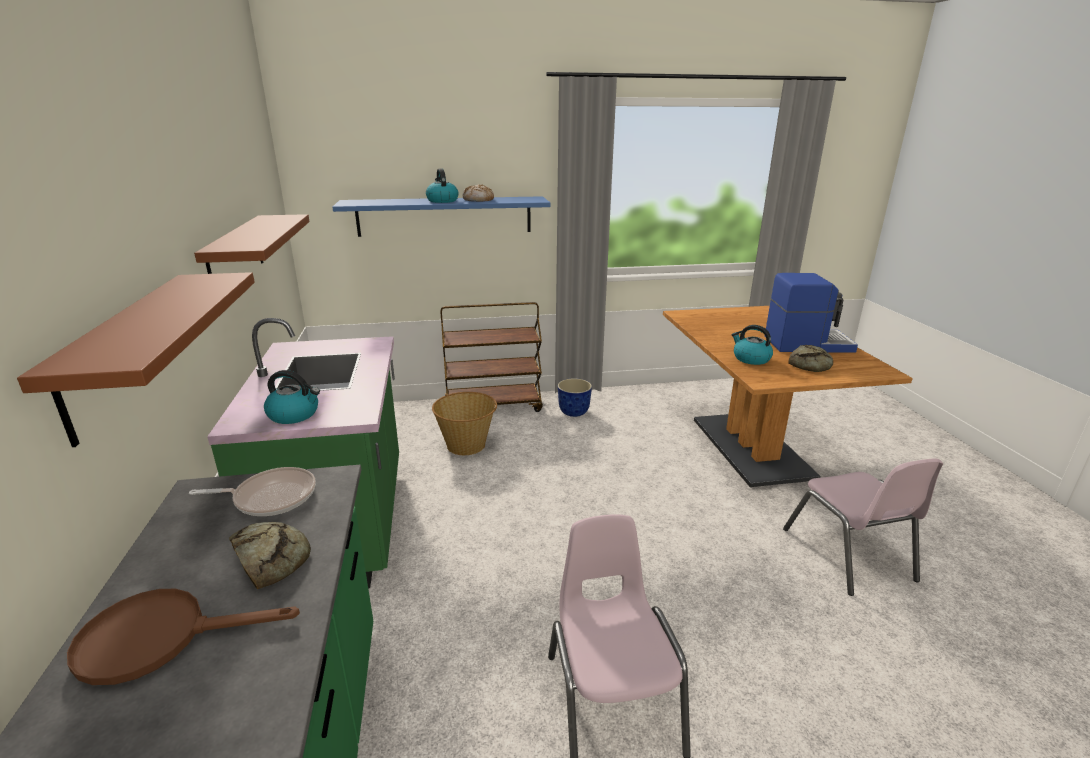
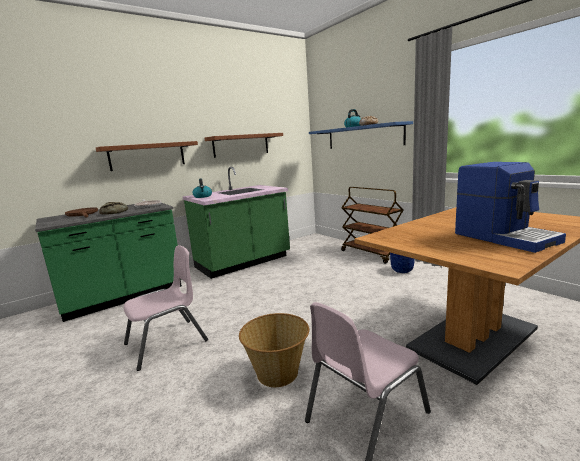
camera: 65 degrees right, 10 degrees down
basket [432,392,497,455] -> basket moved to [239,313,309,387]
kettle [732,325,773,365] -> none
bread [788,345,833,372] -> none

